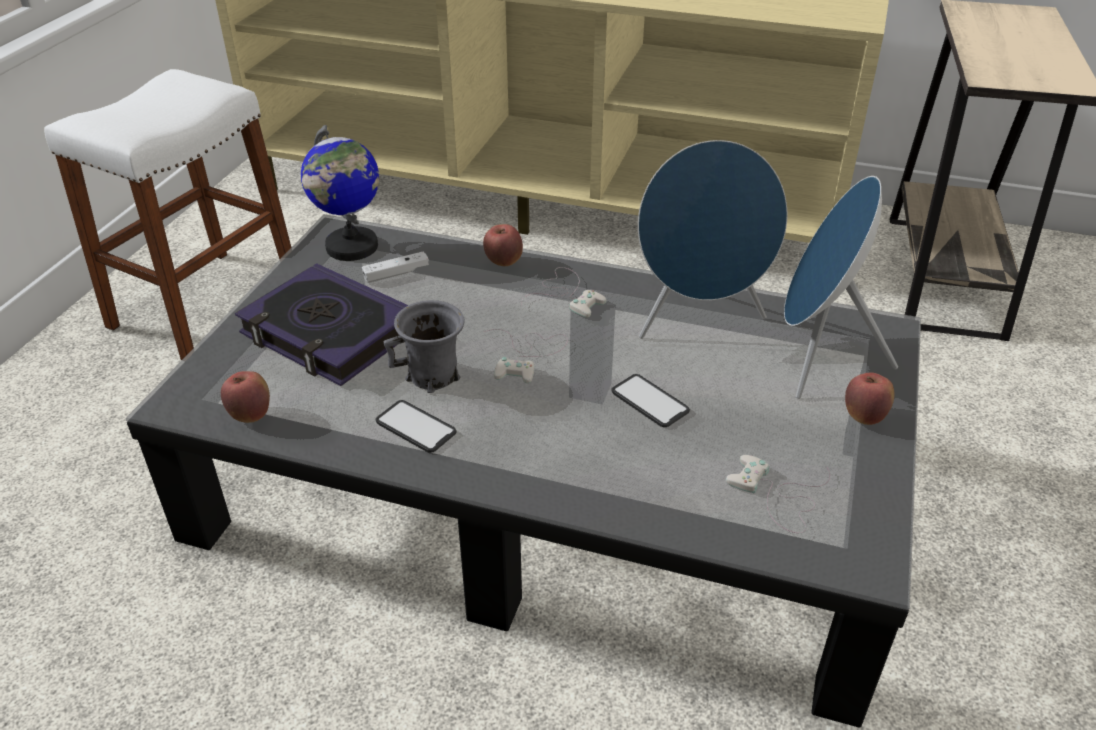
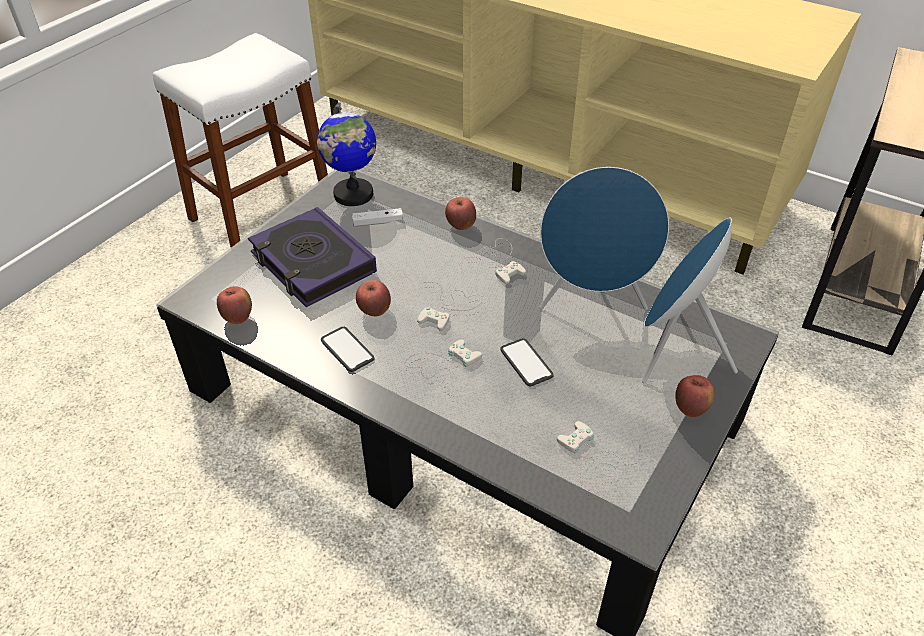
camera: 15 degrees right, 5 degrees up
grey mug [384,300,465,393] -> apple [356,280,391,316]
none -> white game controller [404,340,482,397]

